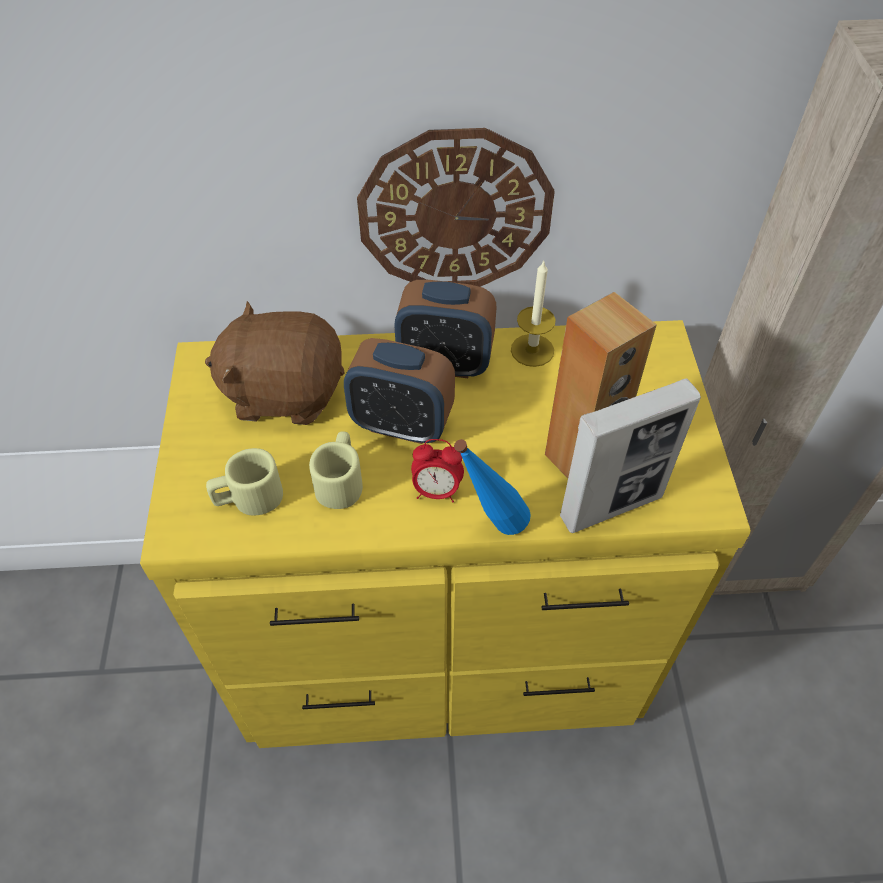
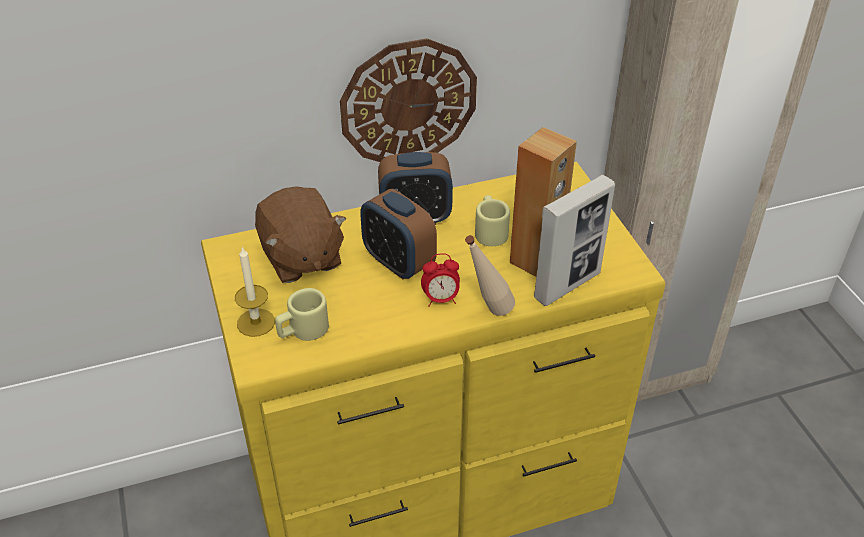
camera: 15 degrees left, 10 degrees down
brown plush toy [205,301,345,425] -> brown plush toy turned 105 degrees counterclockwise [255,186,346,283]
beige mug [309,431,363,509] -> beige mug moved to [475,195,510,246]
alarm clock [344,338,455,444] -> alarm clock turned 45 degrees clockwise [360,189,437,279]
blue bottle [454,439,531,535] -> beige bottle [465,235,515,316]
candle [511,260,556,367] -> candle moved to [235,246,275,337]

